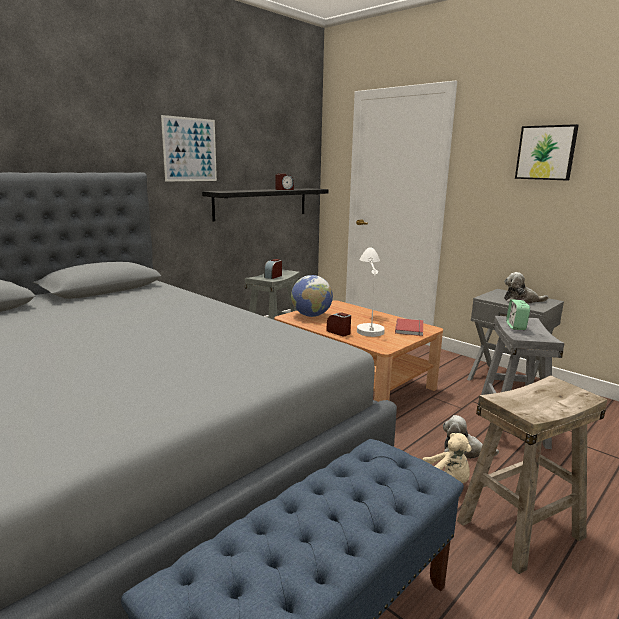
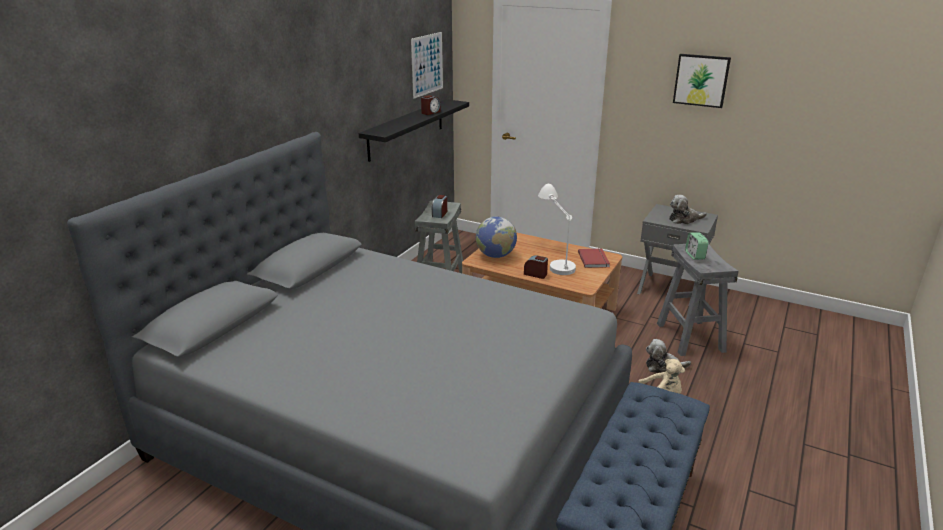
camera: 15 degrees left, 10 degrees up
picture [161,115,217,181] -> picture moved to [411,32,443,99]
beige stool [457,375,608,574] -> none

